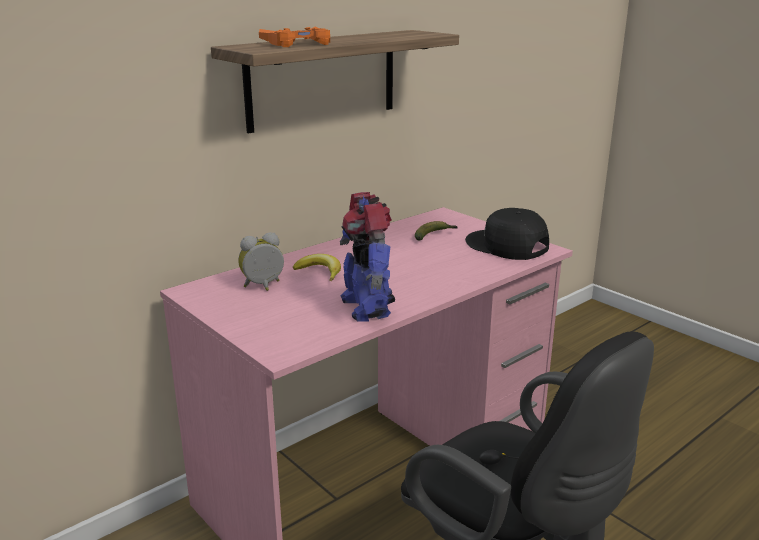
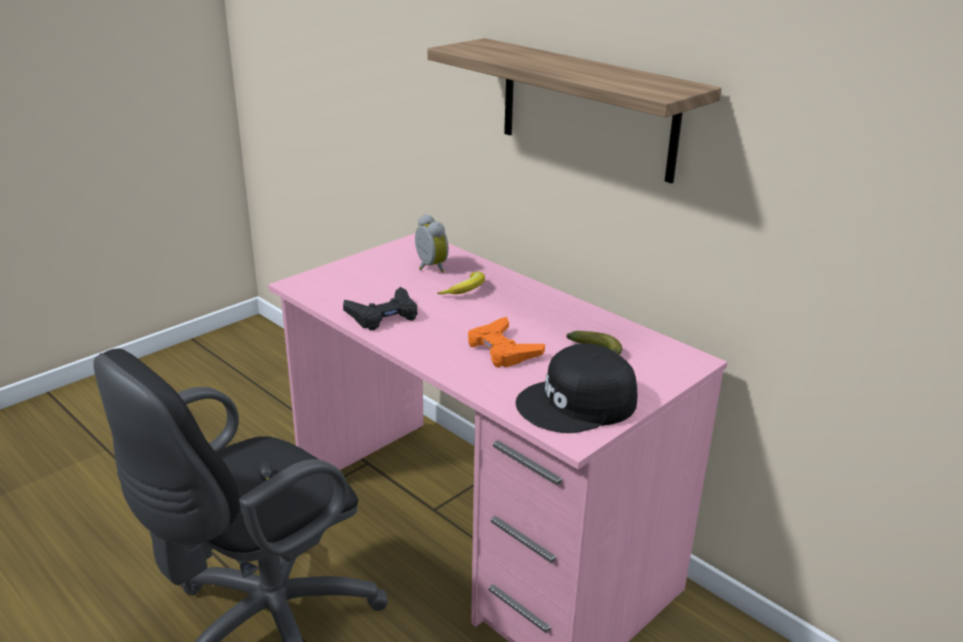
camera: 85 degrees right, 5 degrees up
orange game controller [259,27,330,47] -> orange game controller moved to [468,317,545,368]
toy robot [340,192,395,322] -> black game controller [343,287,417,330]
black cap [465,208,549,260] -> black cap turned 150 degrees counterclockwise [516,343,637,433]

